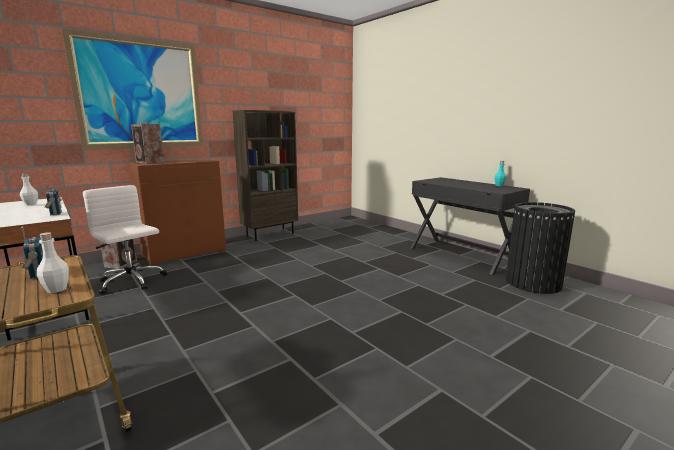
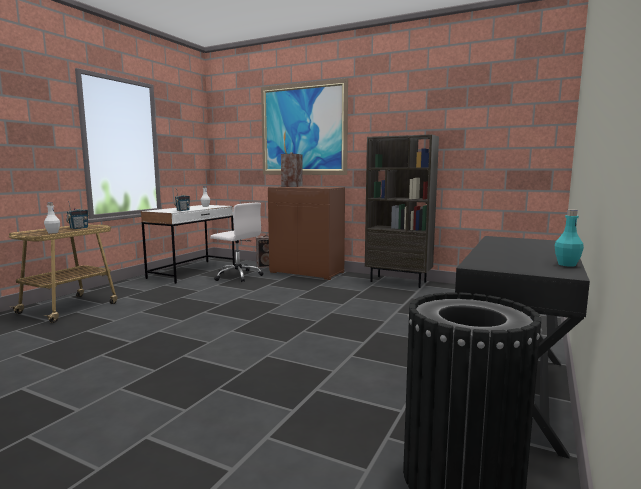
camera: 65 degrees right, 5 degrees down
white office chair [83,185,167,294] -> white office chair turned 105 degrees clockwise [210,202,264,282]

